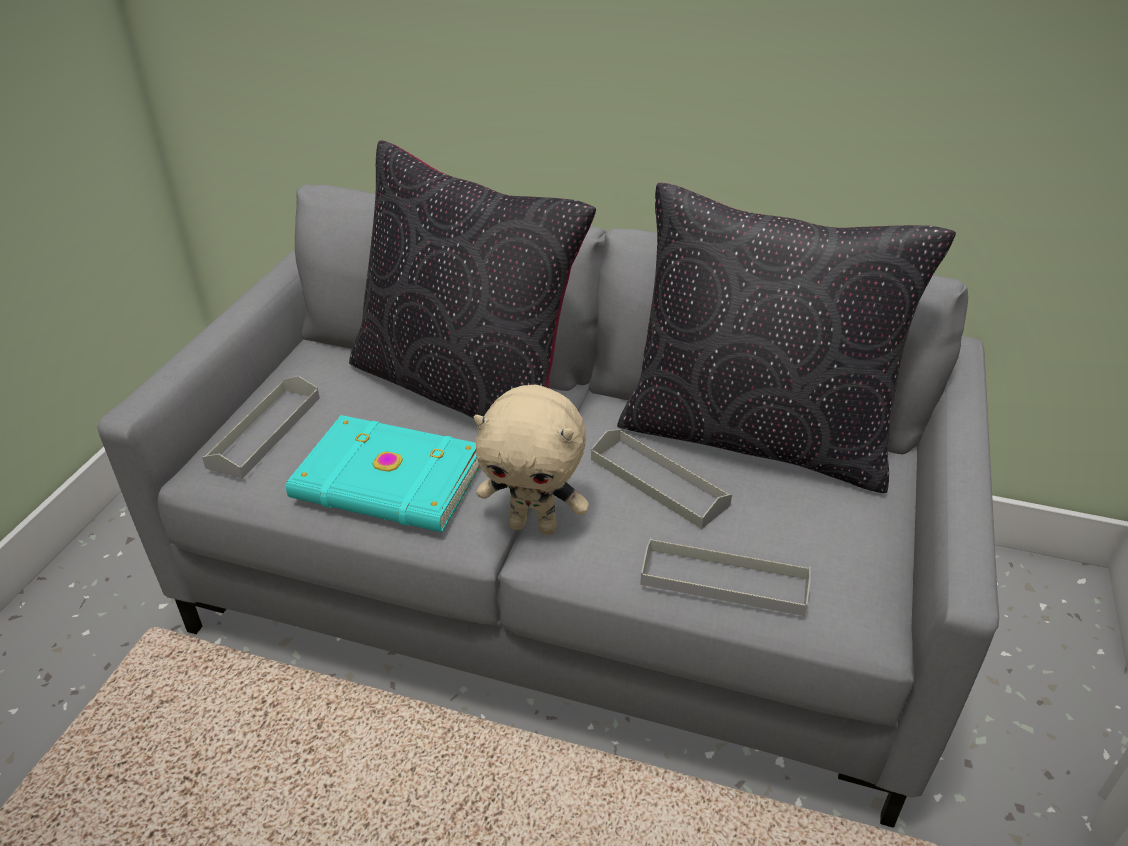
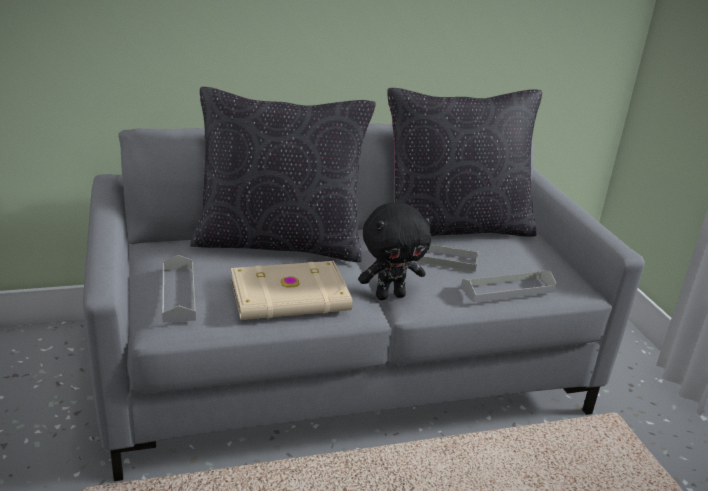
camera: 35 degrees left, 10 degrees down
turquoise book [286,415,480,532] -> beige book [231,261,353,320]
beige plush toy [474,385,589,535] -> black plush toy [358,202,433,300]

